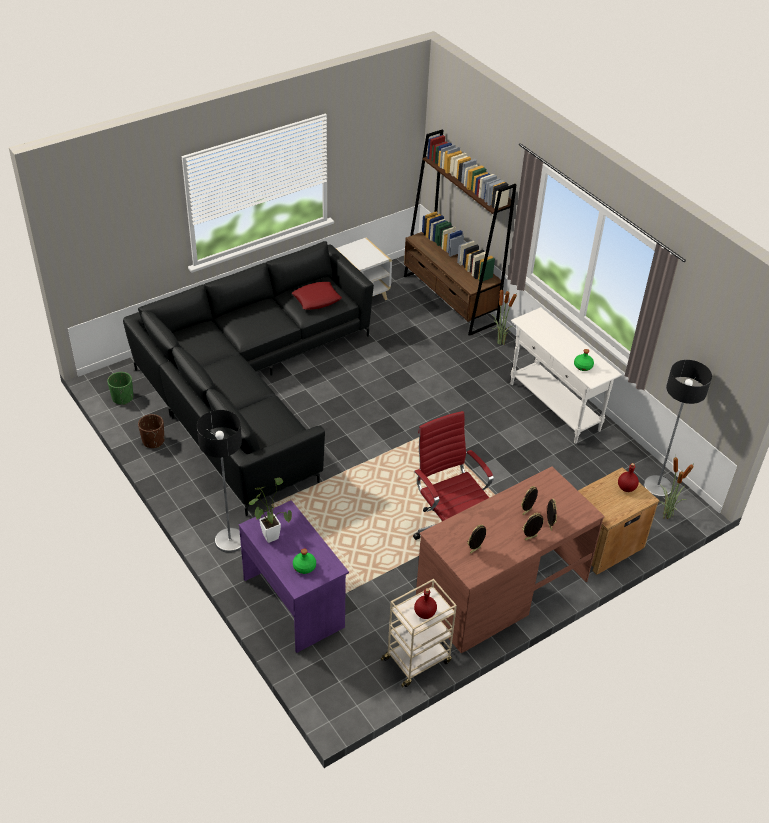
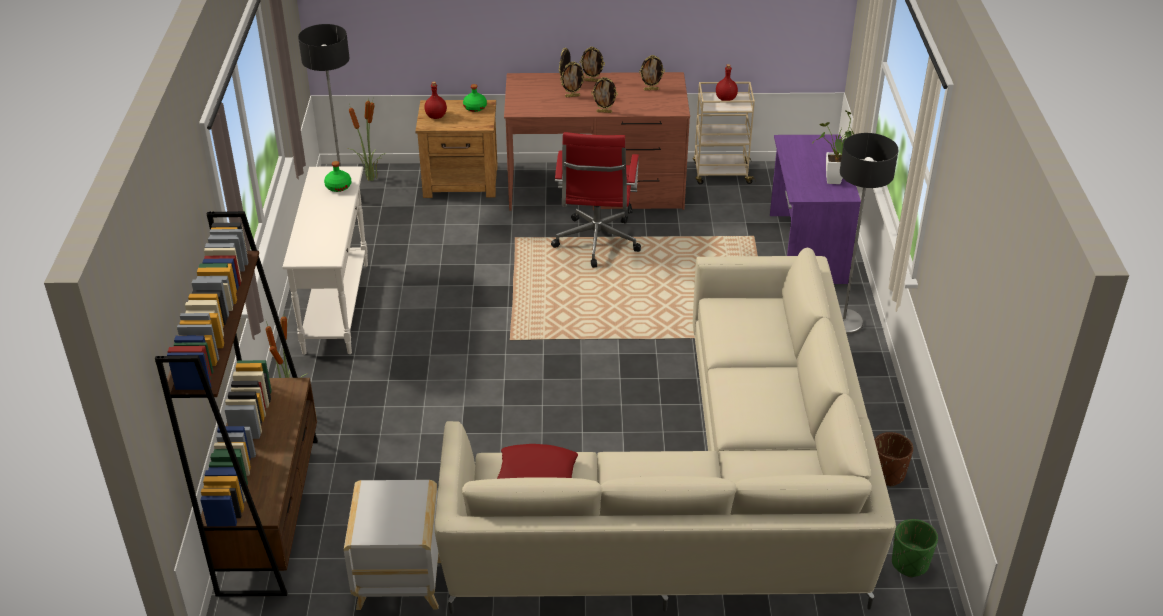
camera: 145 degrees left, 5 degrees down
black sofa [123,241,374,516] -> beige sofa [434,248,896,614]
green bottle [293,549,316,574] -> green bottle moved to [463,84,487,112]
none -> picture frame [591,77,618,113]

